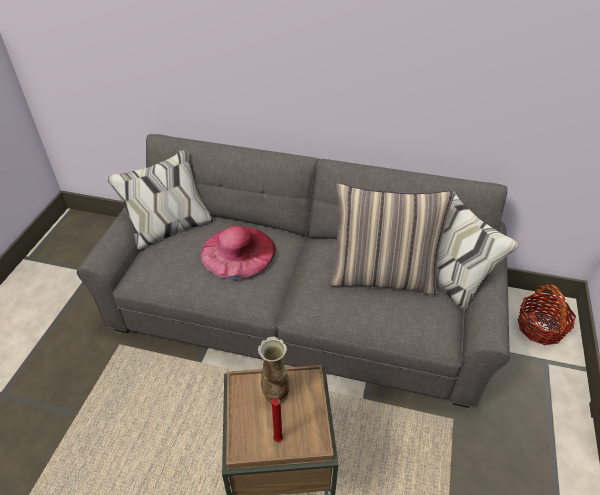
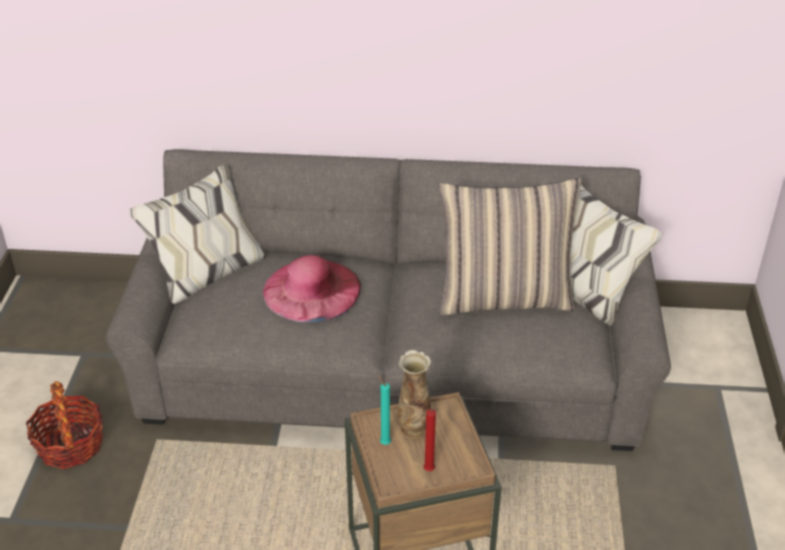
camera: 10 degrees left, 5 degrees down
basket [518,285,576,345] -> basket moved to [26,381,103,469]
none -> turquoise candle [378,375,391,445]

